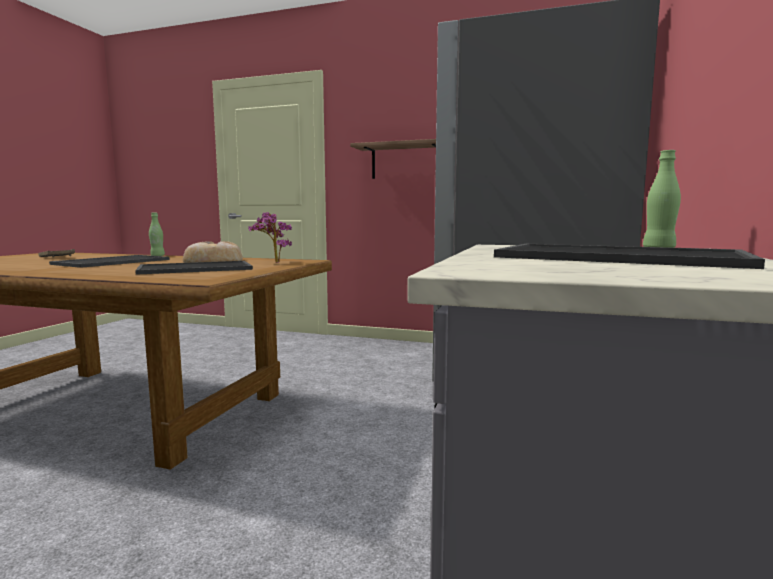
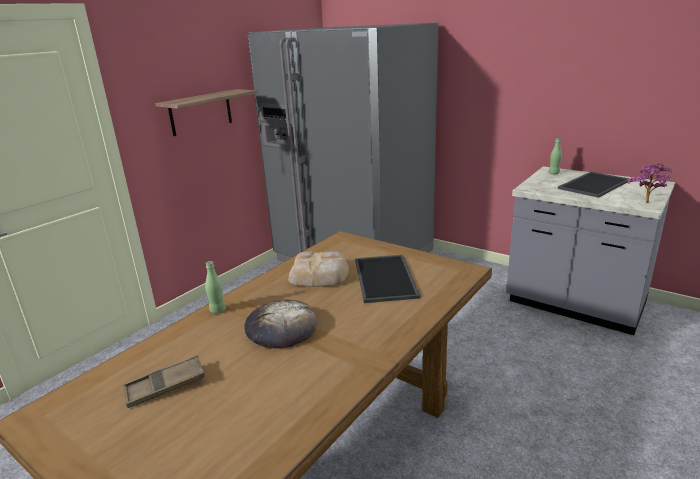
camera: 70 degrees left, 15 degrees up
tray [49,255,169,268] -> bread [245,299,317,349]
potted plant [249,212,292,263] -> potted plant moved to [626,163,673,203]

